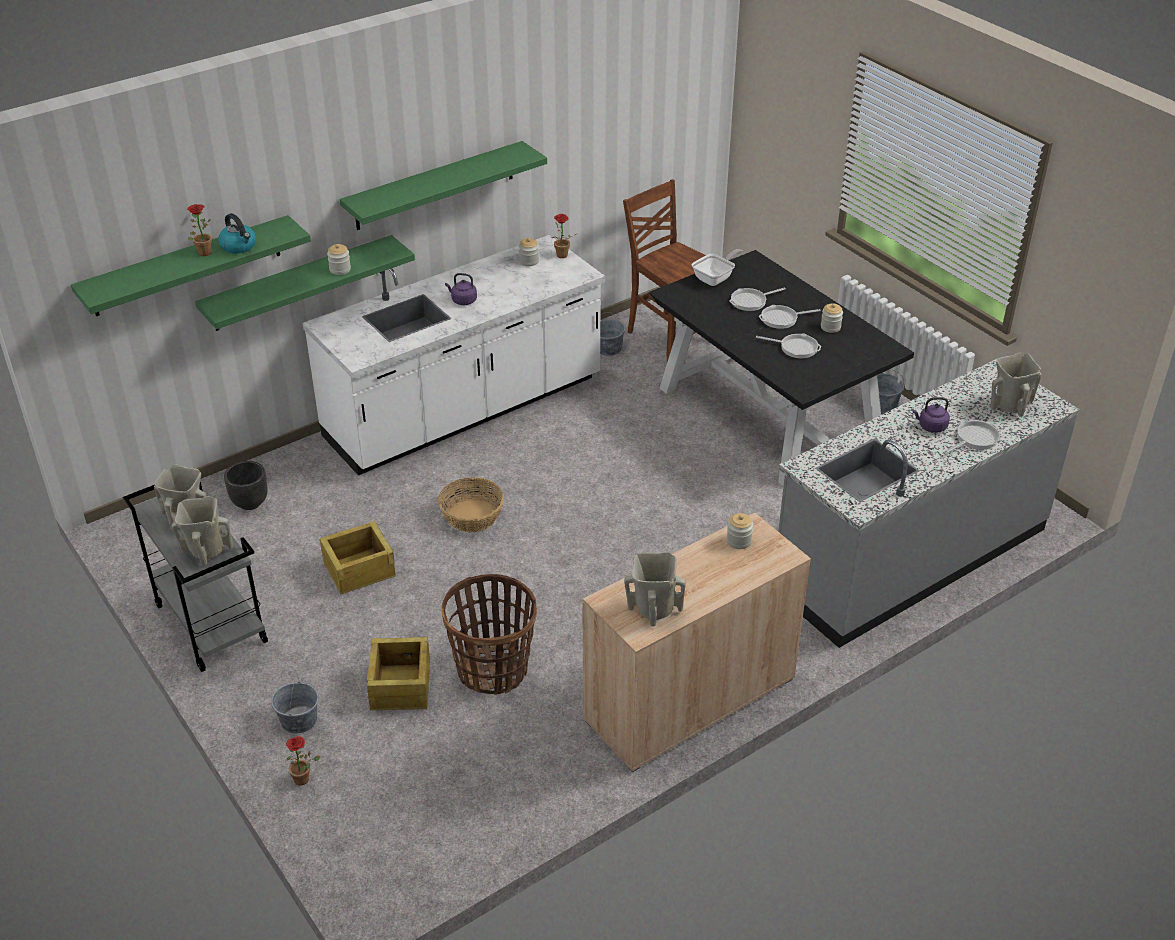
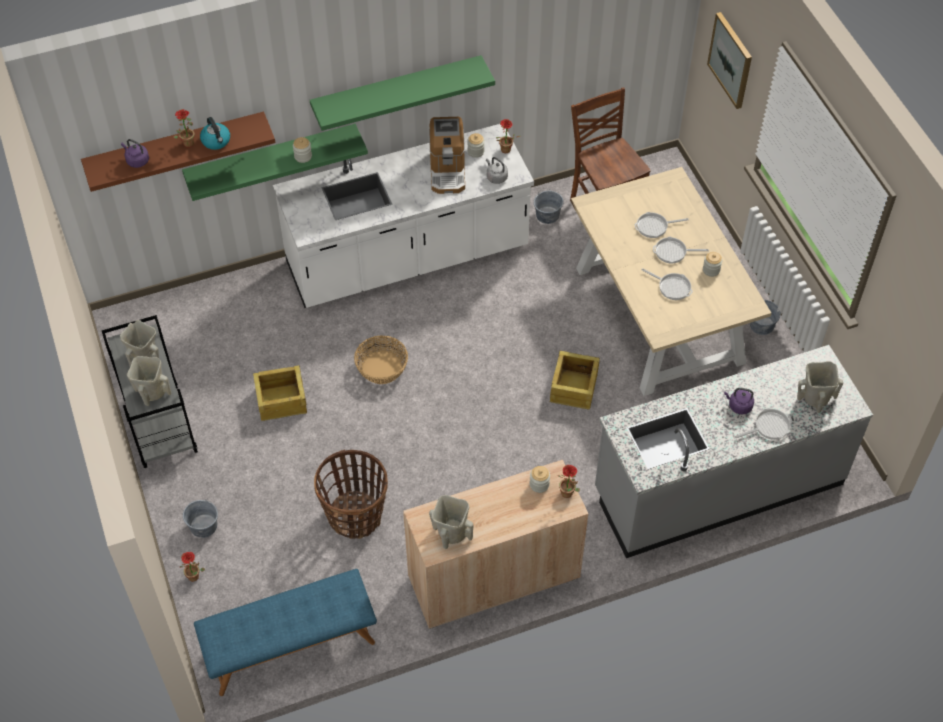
camera: 15 degrees right, 15 degrees up
green shelf [71,215,311,316] -> brown shelf [81,112,276,192]
black planter [224,461,268,510] -> none
crate [367,637,430,710] -> crate moved to [550,351,600,410]
purple kettle [445,273,477,305] -> purple kettle moved to [121,139,149,168]
black dining table [648,250,914,486] -> beige dining table [571,167,771,396]
frying pan [692,249,743,286] -> none
none -> blue bench [194,569,377,696]
none -> coffee machine [429,117,465,194]
none -> grey kettle [486,157,508,184]
none -> potted plant [557,465,580,498]
none -> picture [707,12,752,109]

